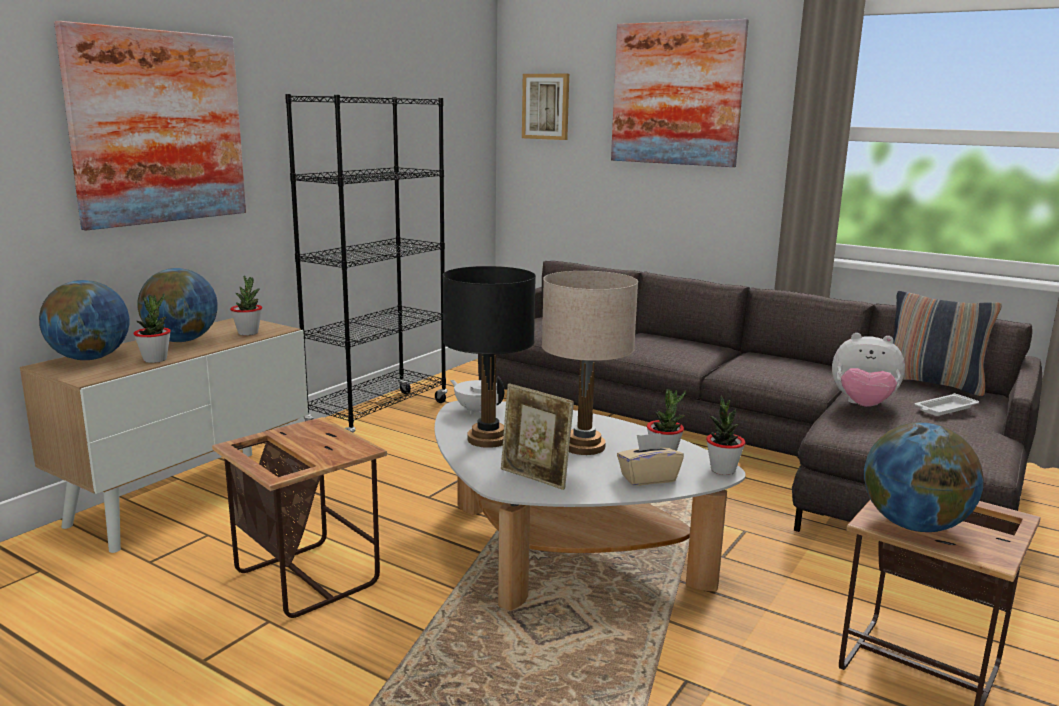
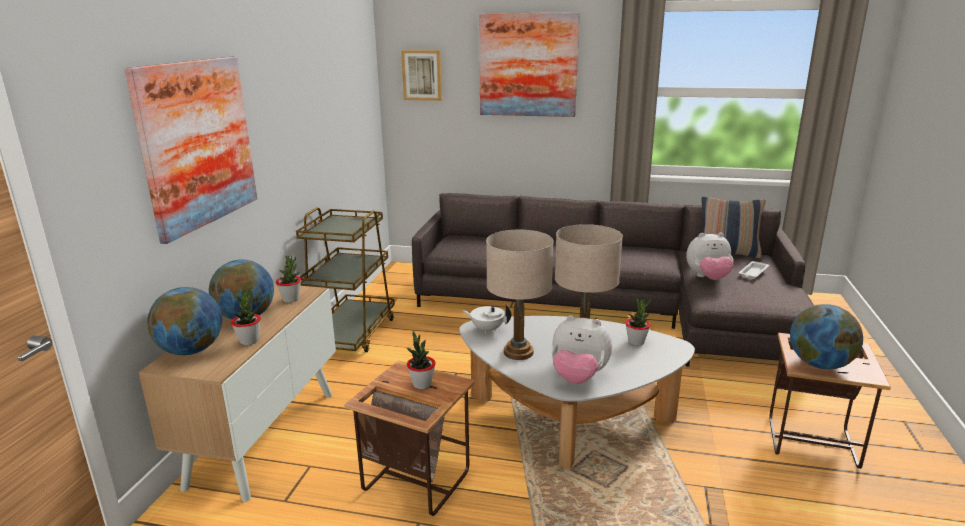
camera: 20 degrees left, 5 degrees up
black bookcase [285,94,447,433] -> brown cart [296,207,395,352]
black table lamp [443,266,536,448] -> beige table lamp [486,230,554,360]
picture frame [501,383,574,490] -> plush toy [552,315,612,384]
beige tissue box [617,433,684,486] -> none
potted plant [706,395,746,475] -> potted plant moved to [406,331,436,389]

